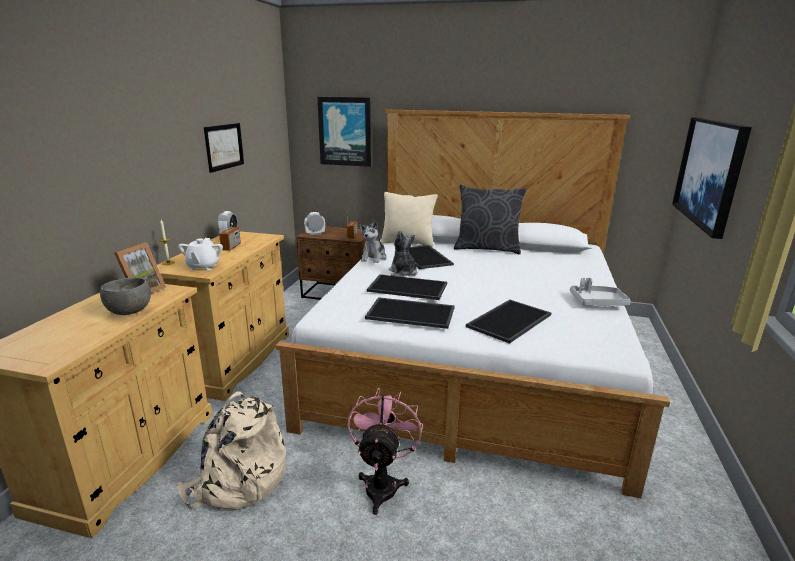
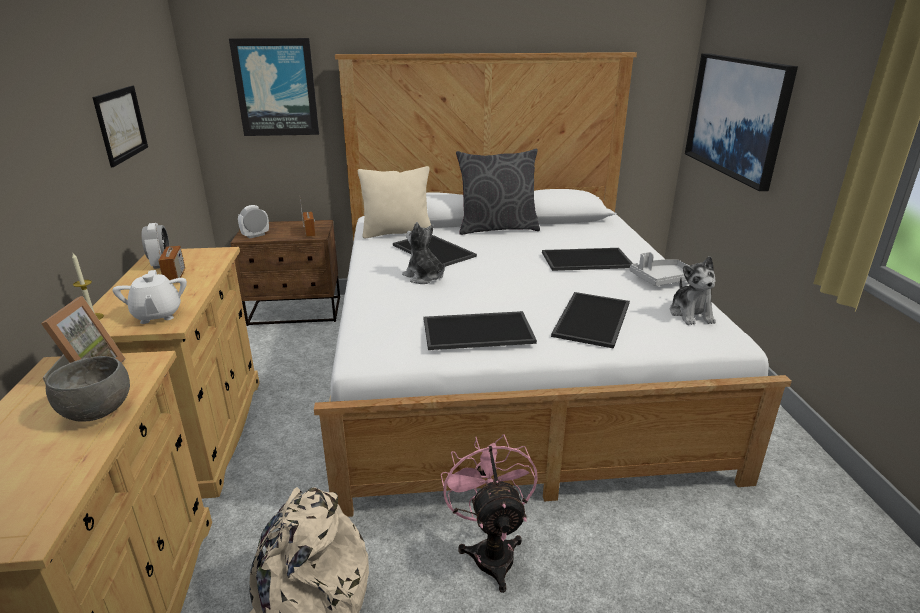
camera: 20 degrees left, 5 degrees up
plush toy [360,220,387,263] -> plush toy moved to [670,256,716,325]
tray [367,274,447,300] -> tray moved to [542,248,633,271]

